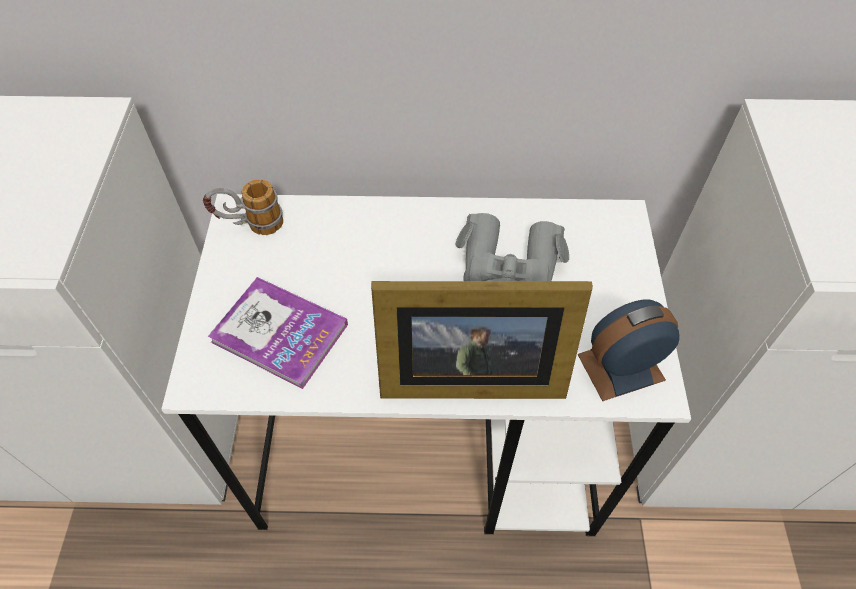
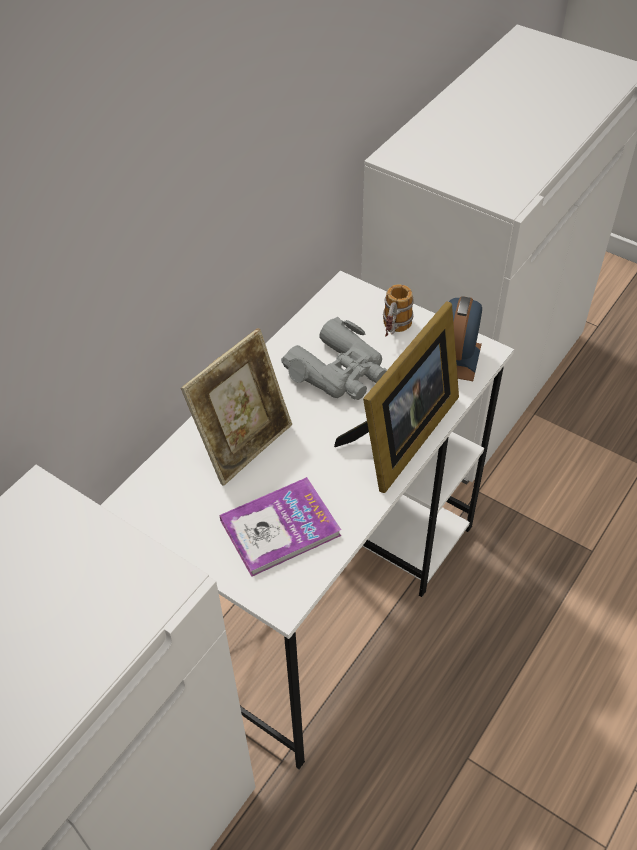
camera: 55 degrees left, 5 degrees down
mug [203,179,283,235] -> mug moved to [383,284,414,336]
none -> picture frame [181,328,292,486]

